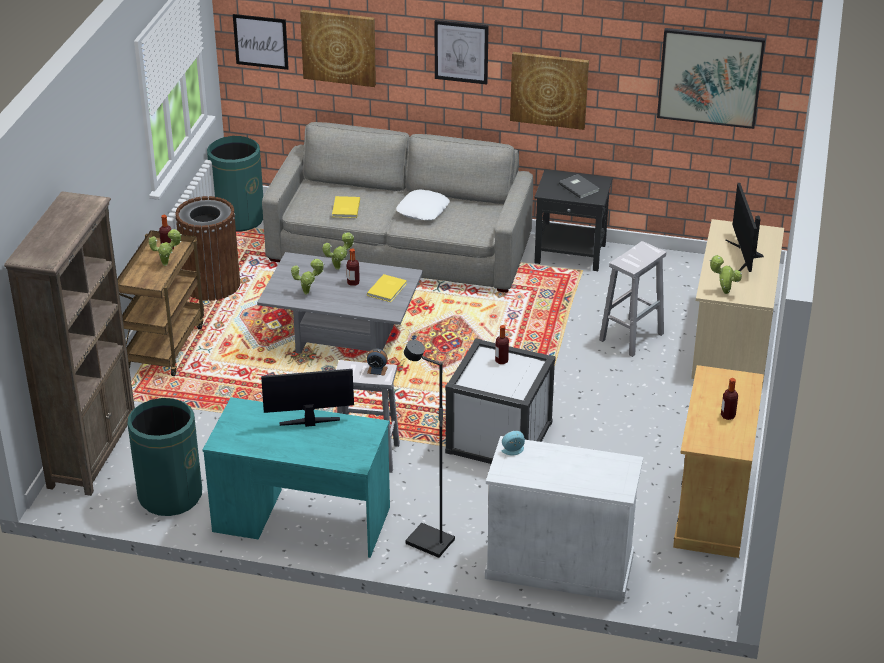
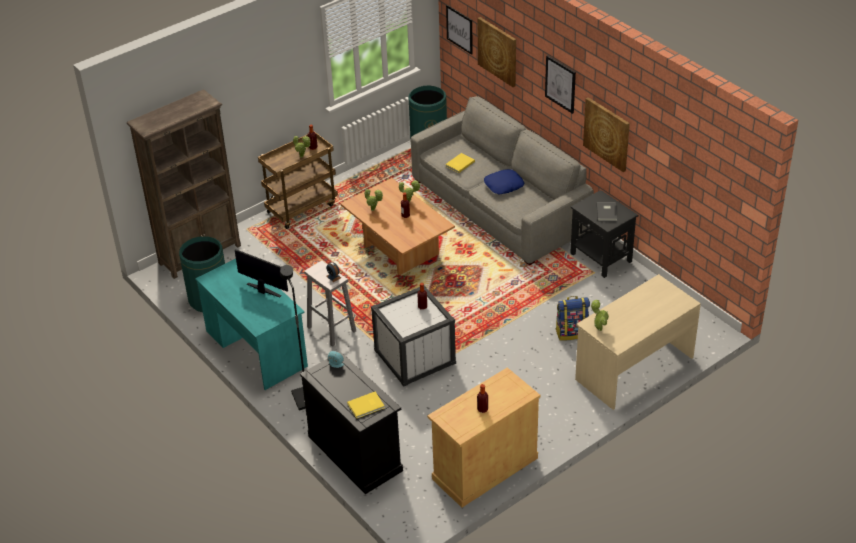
camera: 40 degrees right, 5 degrees up
brown trash can [175,196,240,301] -> none
grey coffee table [257,252,423,354] -> brown coffee table [340,178,455,275]
yellow book [367,274,407,302] -> yellow book moved to [347,392,385,418]
white pillow [396,190,450,220] -> blue pillow [484,169,525,195]
white cabinet [485,436,643,602] -> black cabinet [300,351,403,494]
white stool [599,241,666,357] -> backpack [555,296,590,341]
picture [657,28,765,129] -> none
monitor [725,183,764,272] -> none

